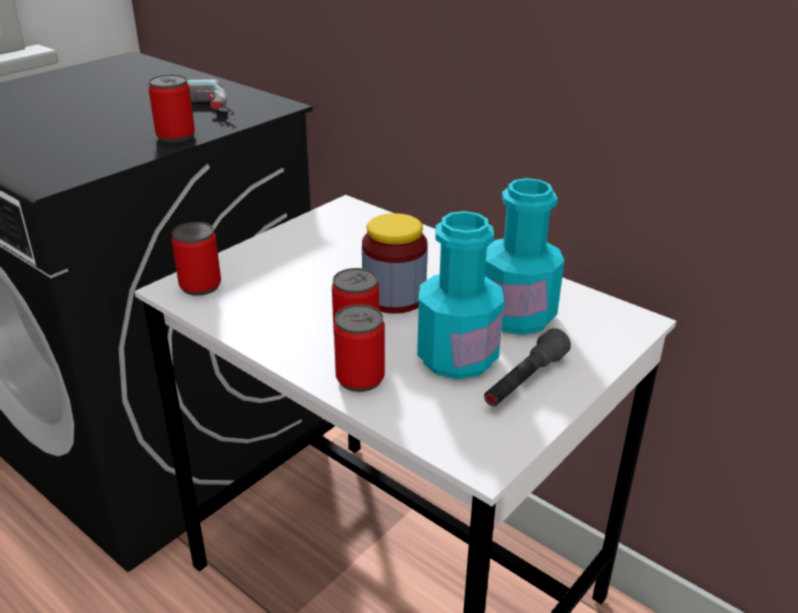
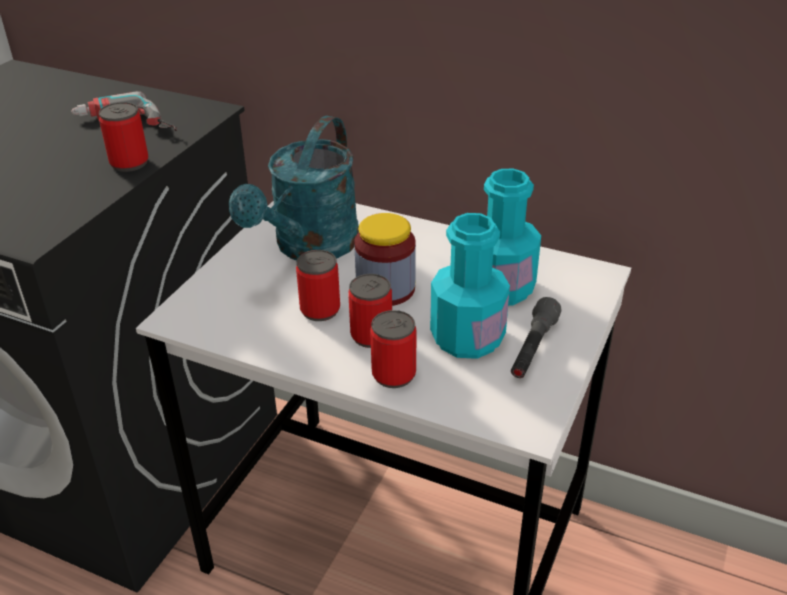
camera: 15 degrees left, 5 degrees up
can [172,222,221,296] -> can moved to [296,250,340,321]
none -> turquoise watering can [229,116,359,261]

